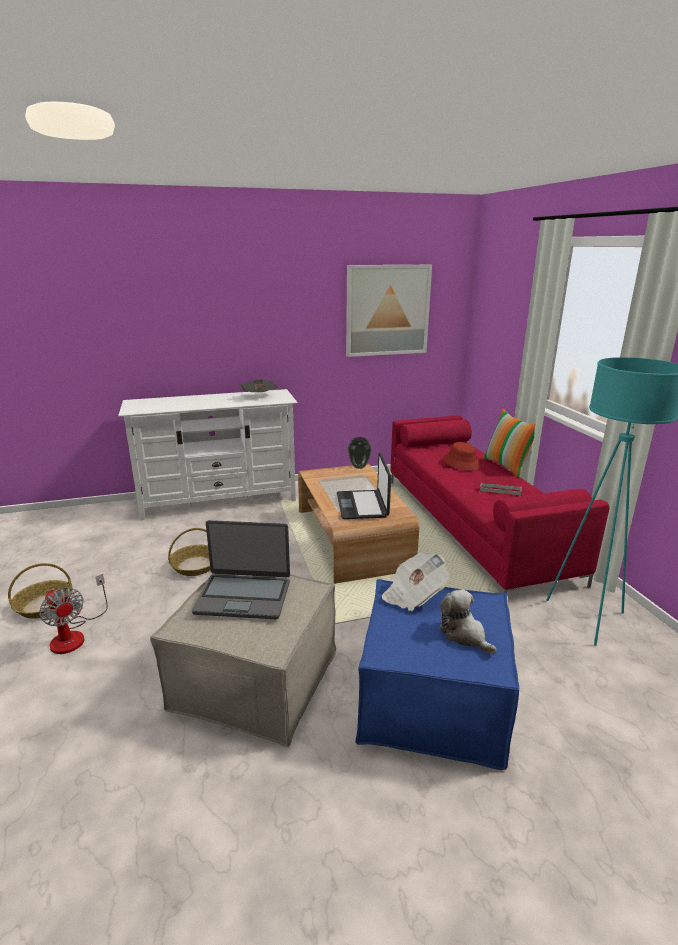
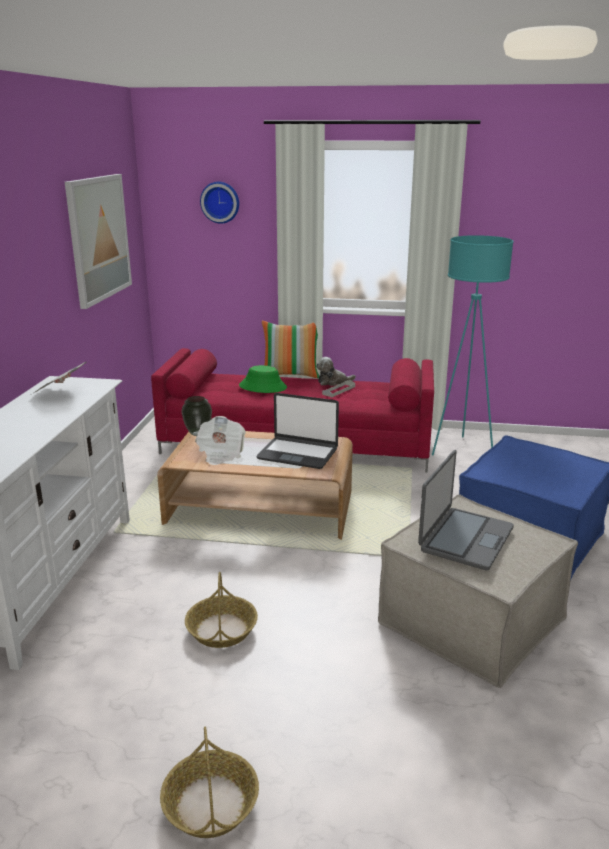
camera: 65 degrees left, 0 degrees up
fan [39,574,108,654] -> none
newspaper [382,553,449,611] -> newspaper moved to [195,416,246,465]
plush toy [439,589,496,654] -> plush toy moved to [316,357,356,386]
red hat [443,442,481,471] -> green hat [239,365,287,393]
none -> wall clock [200,182,239,224]

